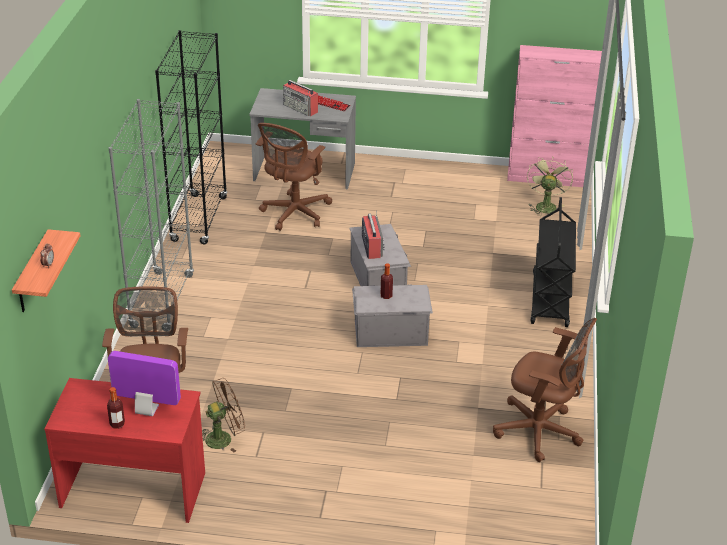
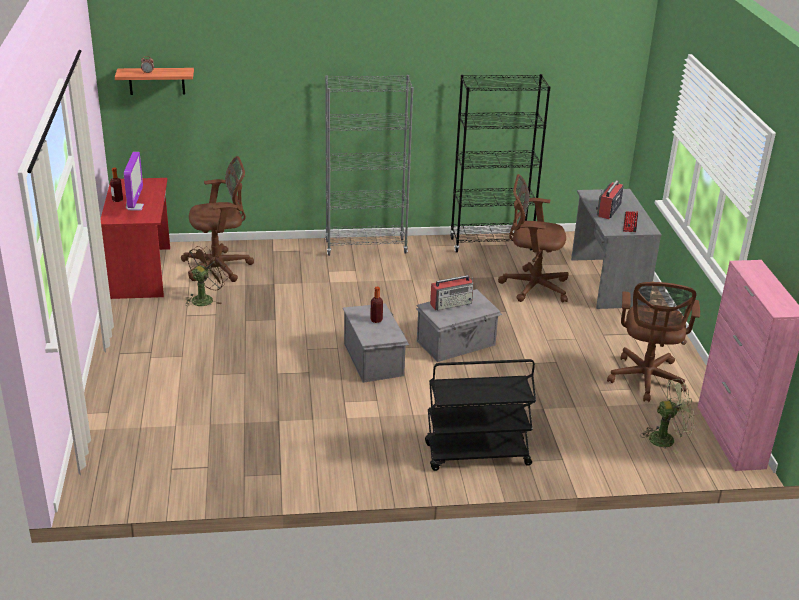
camera: 75 degrees right, 5 degrees down
brown fan [202,378,245,452] -> brown fan turned 105 degrees counterclockwise [185,246,227,306]
brown office chair [493,318,597,462] -> brown office chair moved to [607,282,700,402]

